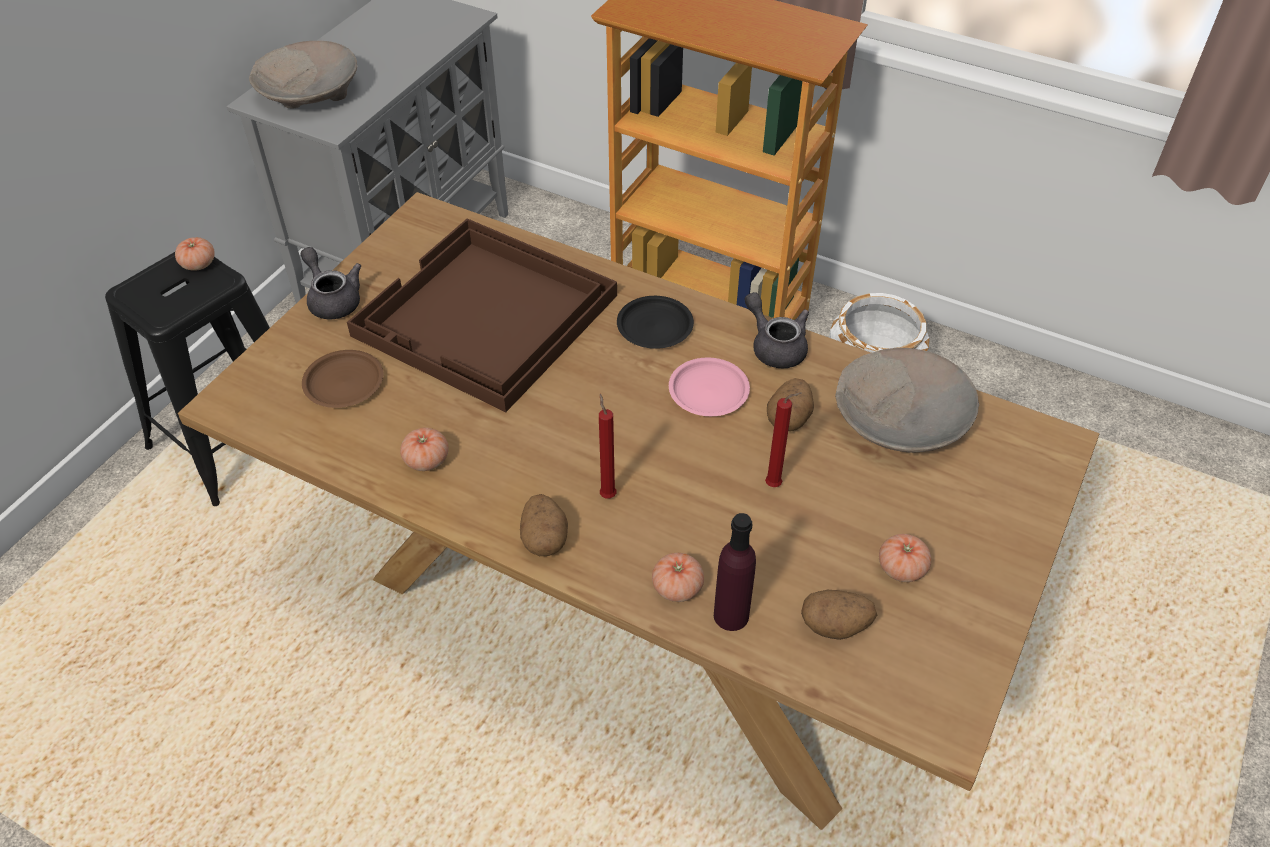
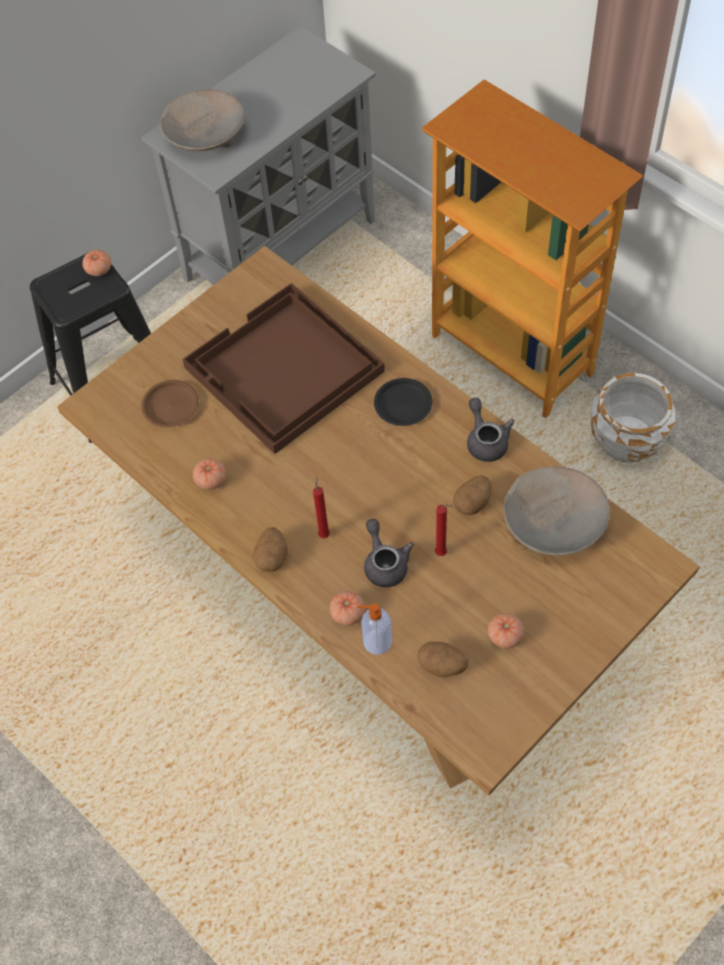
camera: 20 degrees right, 10 degrees up
grey teapot [301,247,361,319] -> grey teapot moved to [364,519,414,587]
pink plate [669,357,750,416] -> none
purple bottle [714,513,756,631] -> soap dispenser [357,603,392,655]

